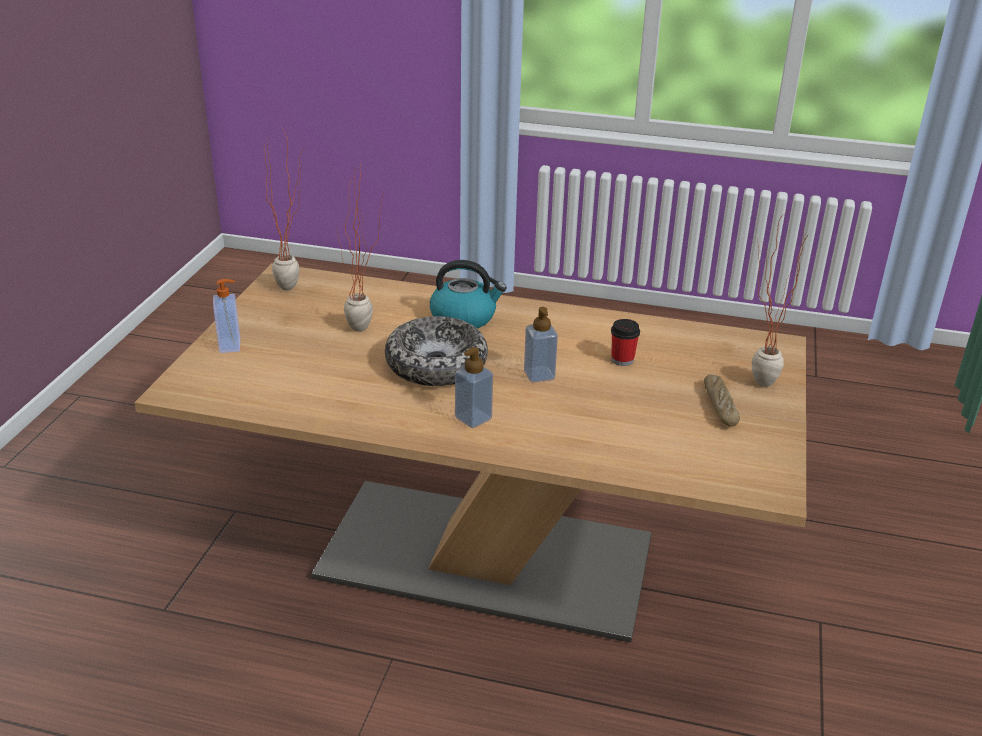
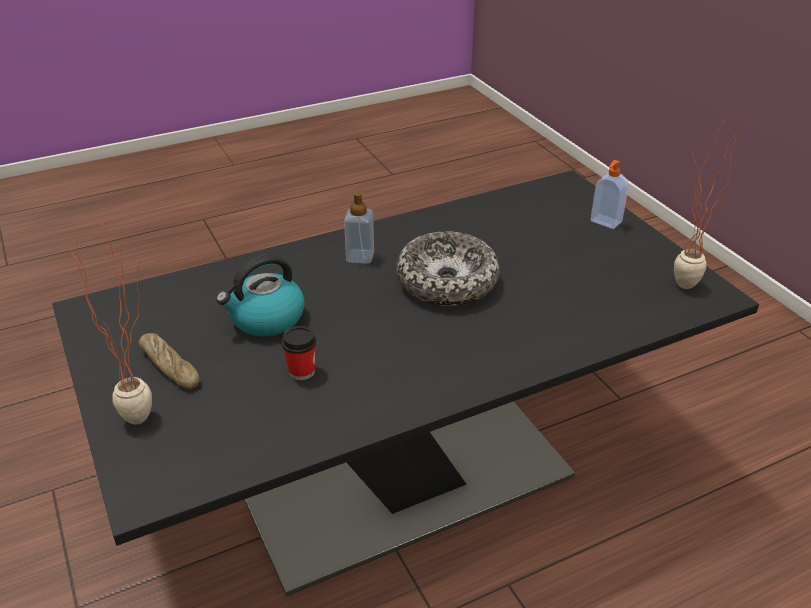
camera: 140 degrees right, 5 degrees up
beige dining table [134,263,806,643] -> black dining table [52,170,759,597]
potted plant [336,162,383,332] -> none
kettle [430,260,507,329] -> kettle moved to [216,254,305,336]
soap dispenser [524,307,558,382] -> none

